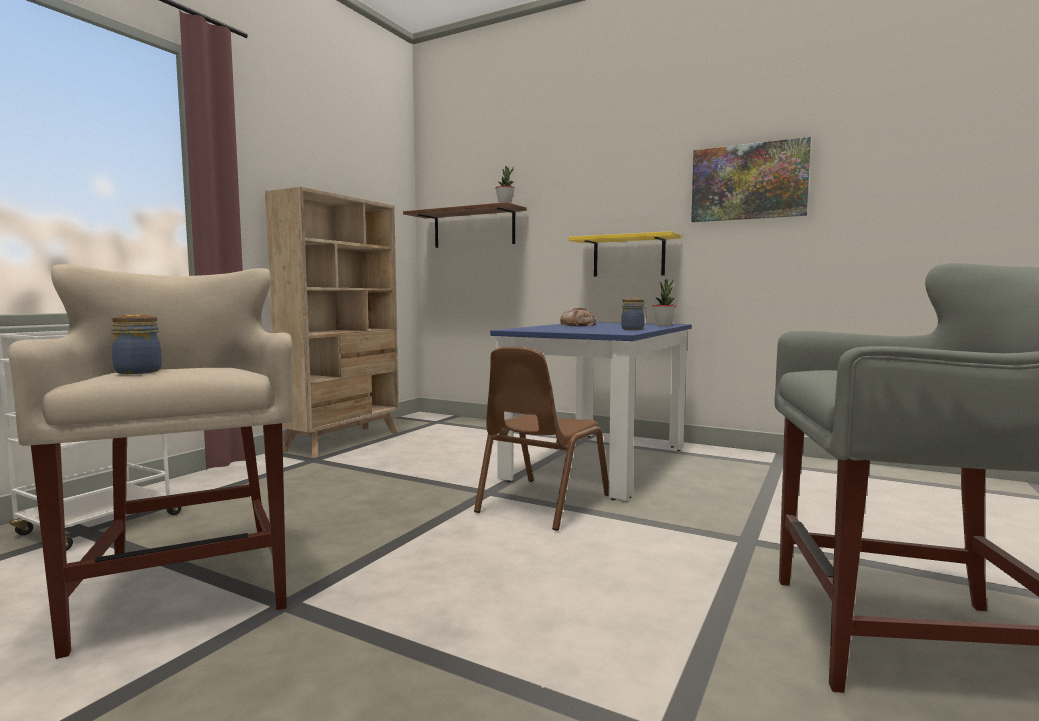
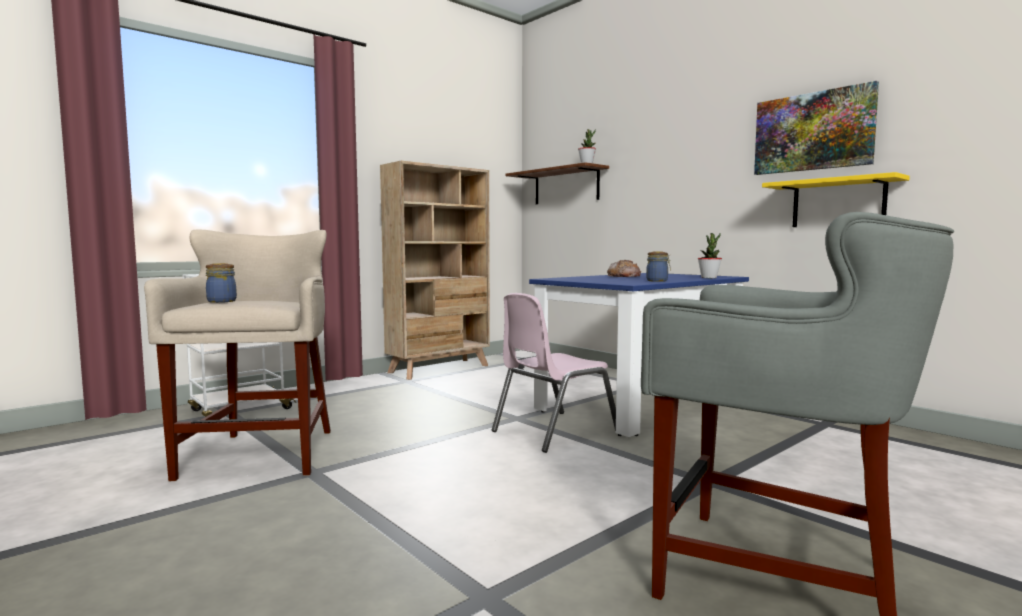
camera: 20 degrees right, 0 degrees up
brown chair [474,347,609,531] -> pink chair [492,293,616,453]
yellow shelf [569,231,681,277] -> yellow shelf moved to [762,172,910,227]

